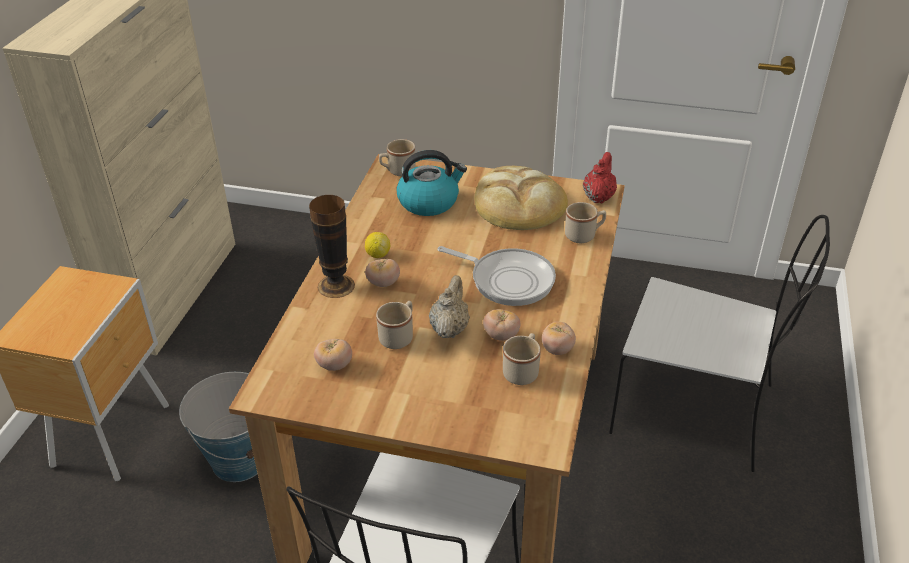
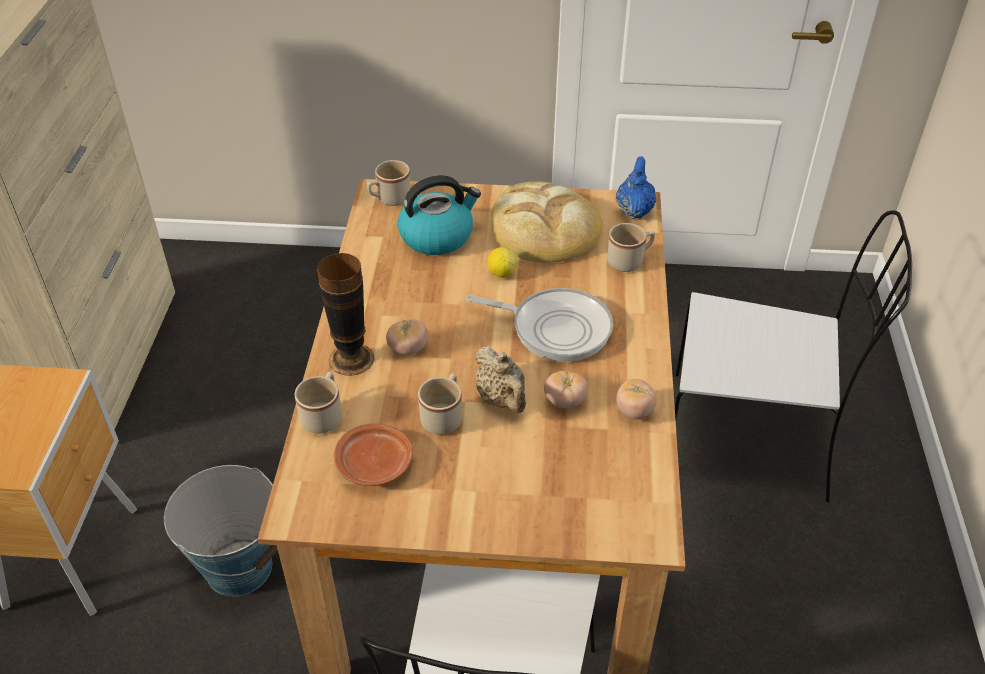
camera: 10 degrees left, 5 degrees up
tomato [314,339,352,371] -> brown plate [334,424,413,486]
lemon [365,232,390,258] -> lemon moved to [488,247,517,278]
beige teapot [429,275,470,338] -> beige teapot turned 150 degrees clockwise [475,346,526,413]
beige mug [503,333,541,385] -> beige mug moved to [295,371,342,434]
red teapot [583,152,617,204] -> blue teapot [616,156,656,219]

